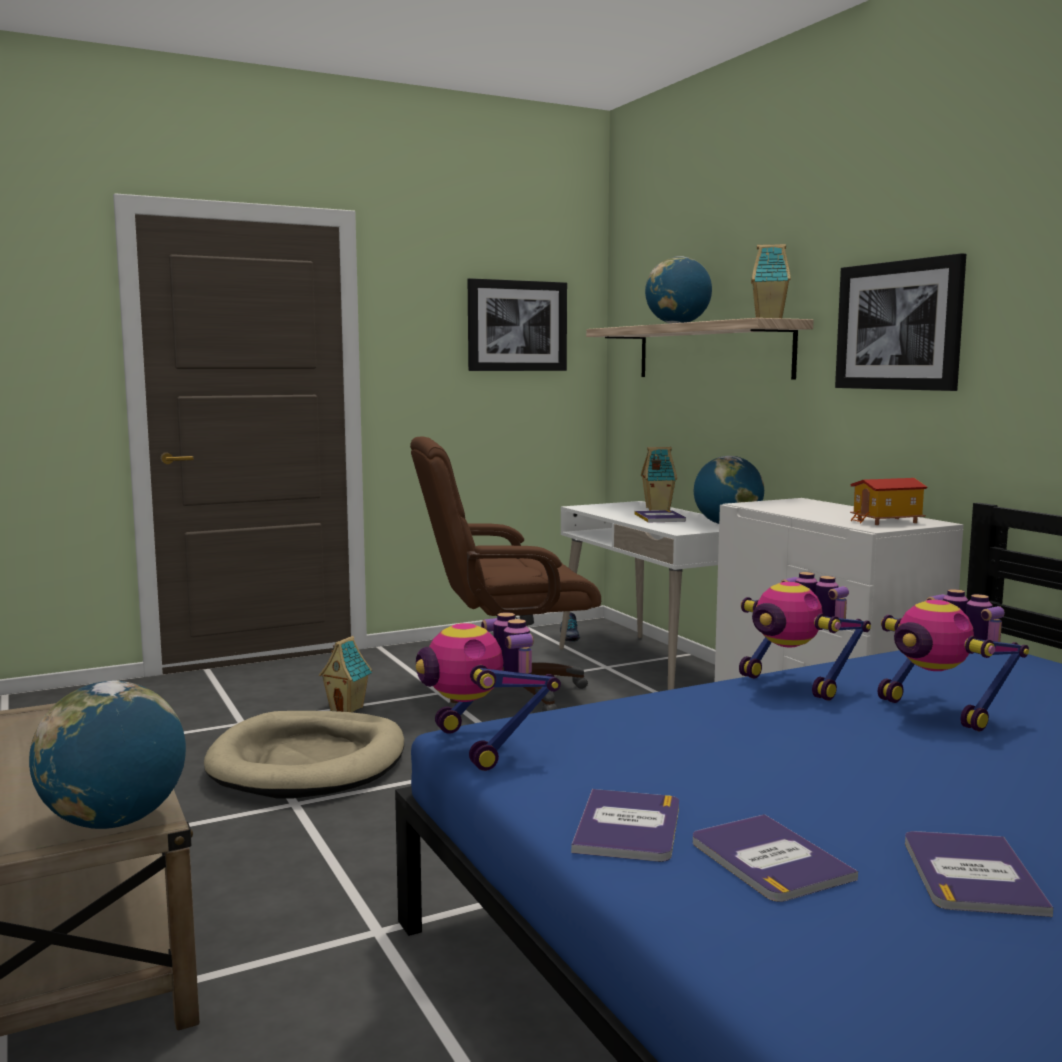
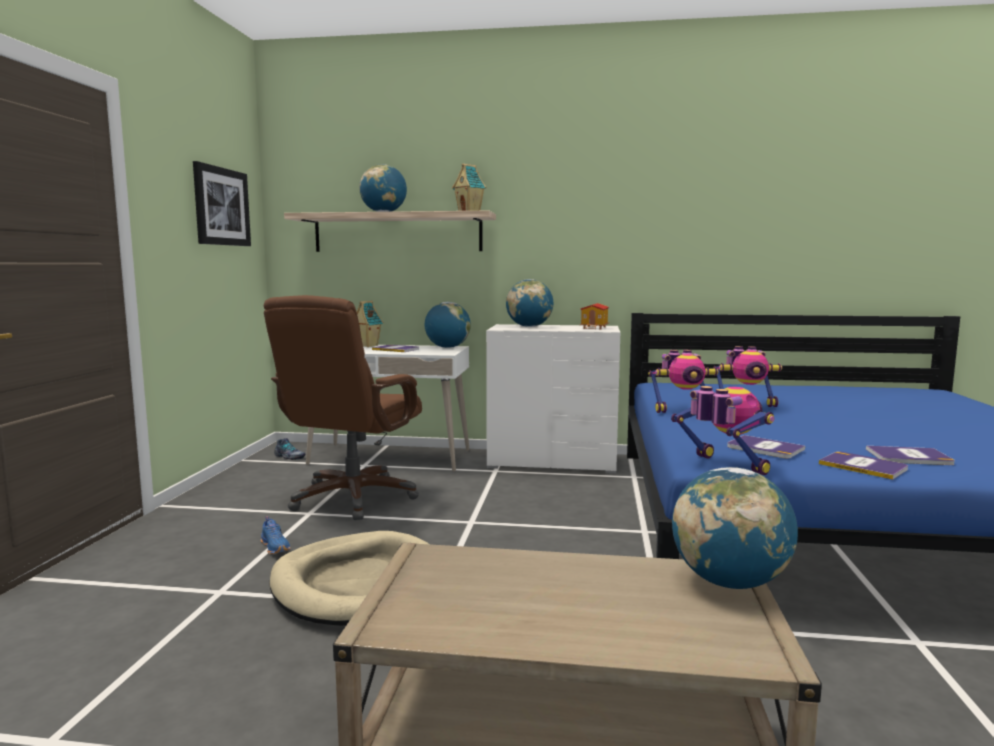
camera: 55 degrees left, 0 degrees up
toy house [319,636,372,712] -> blue shoe [261,516,291,554]
toy robot [416,612,561,771] -> toy robot turned 135 degrees counterclockwise [671,386,775,475]
picture [835,253,966,391] -> none
book [905,831,1053,917] -> book moved to [727,435,805,459]
none -> globe [506,279,553,327]

